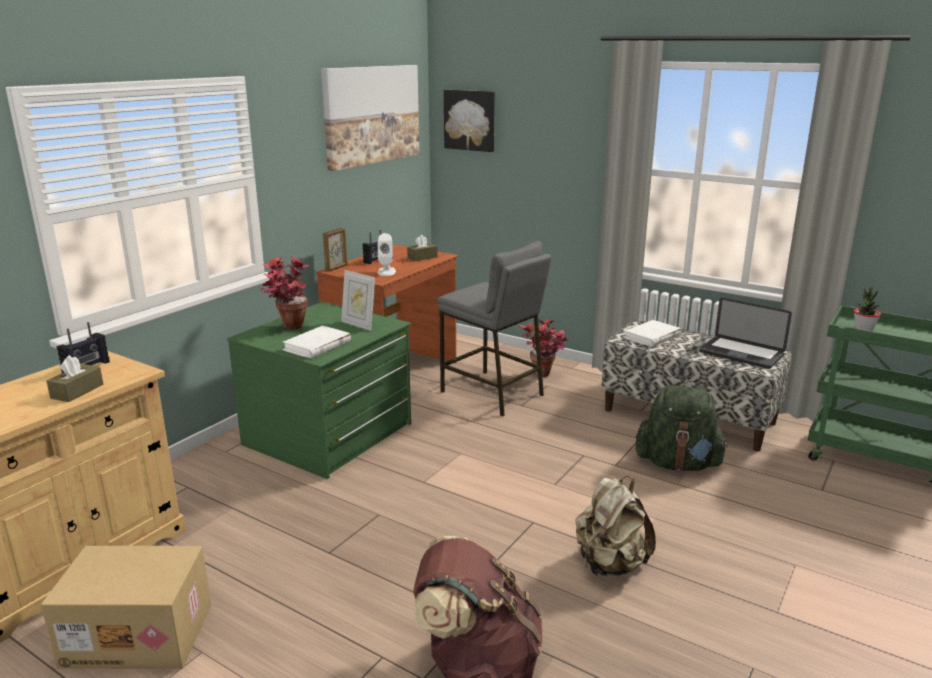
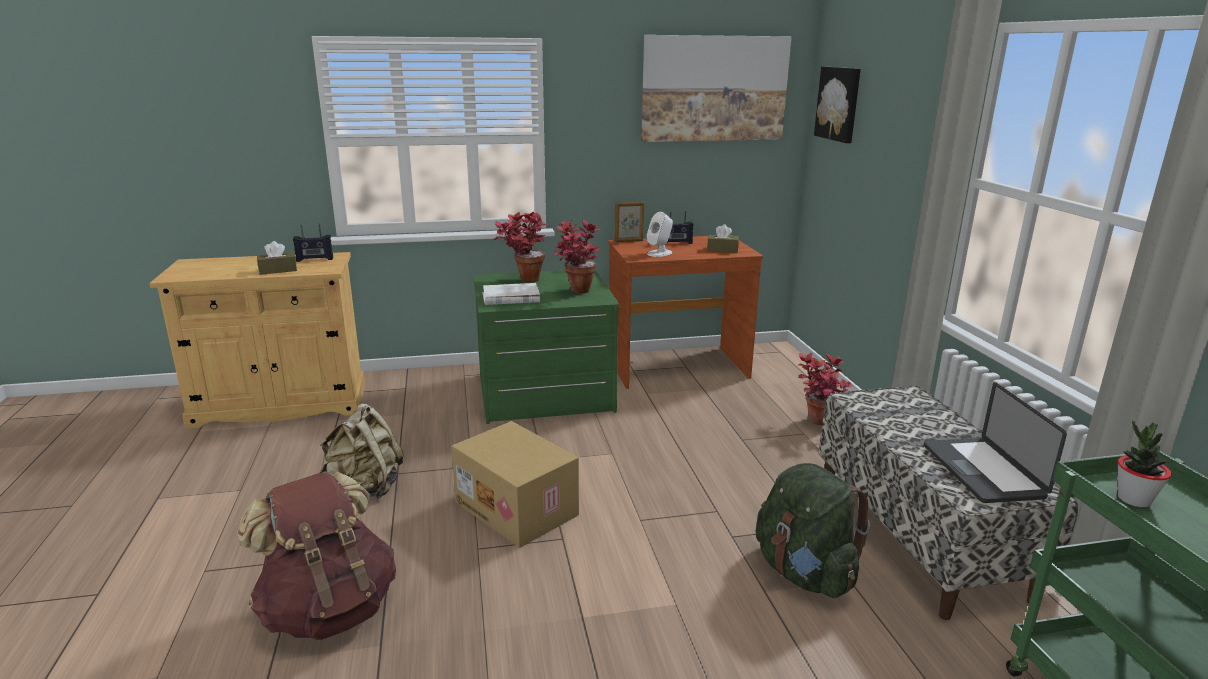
camera: 45 degrees right, 0 degrees up
cardboard box [41,546,211,669] -> cardboard box moved to [451,421,579,548]
picture frame [341,270,375,331] -> potted plant [553,220,601,293]
grey stool [438,241,551,417] -> none
beige backpack [575,476,656,576] -> beige backpack moved to [319,403,404,499]
white book [623,320,681,347] -> none

